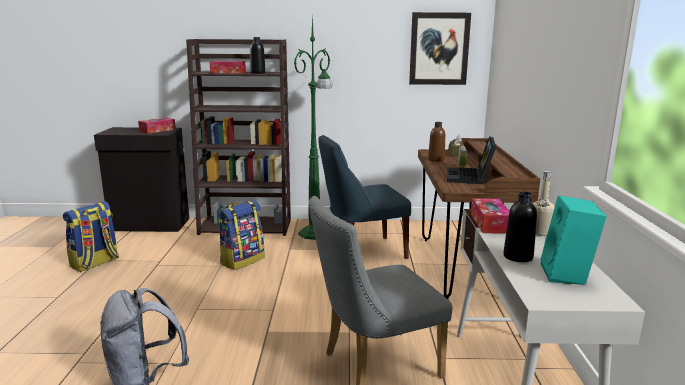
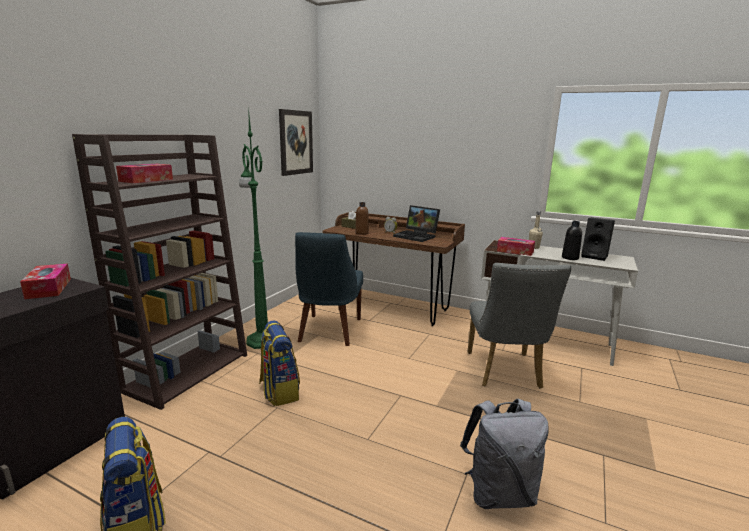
camera: 65 degrees left, 0 degrees up
black bottle [250,37,266,74] -> none
turquoise speaker [540,196,607,285] -> black speaker [581,218,615,261]

